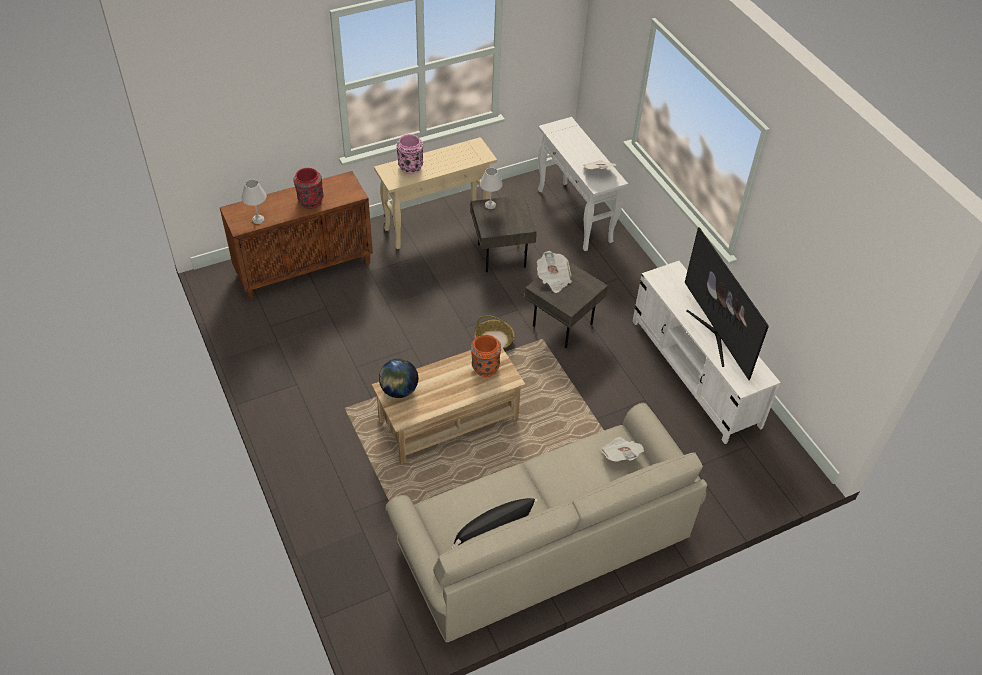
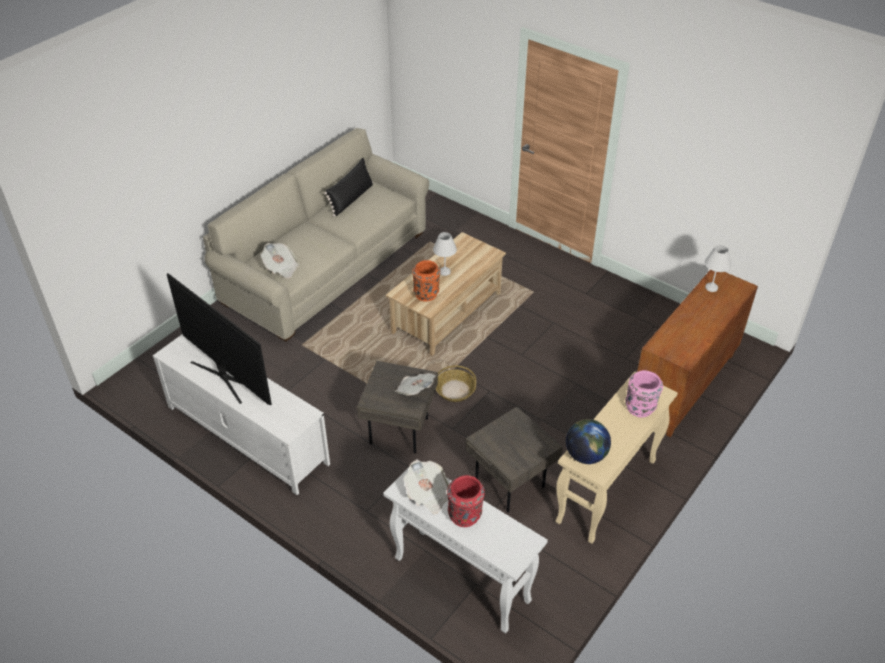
camera: 155 degrees right, 5 degrees down
red vase [293,168,324,209] -> red vase moved to [447,475,485,527]
globe [379,359,418,398] -> globe moved to [566,419,611,464]
white table lamp [480,167,503,209] -> white table lamp moved to [433,232,457,276]

